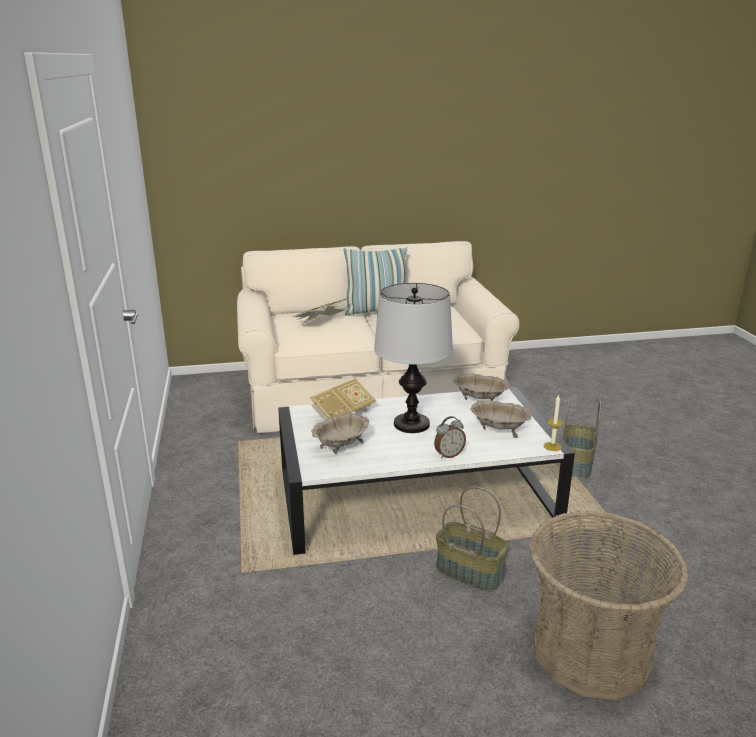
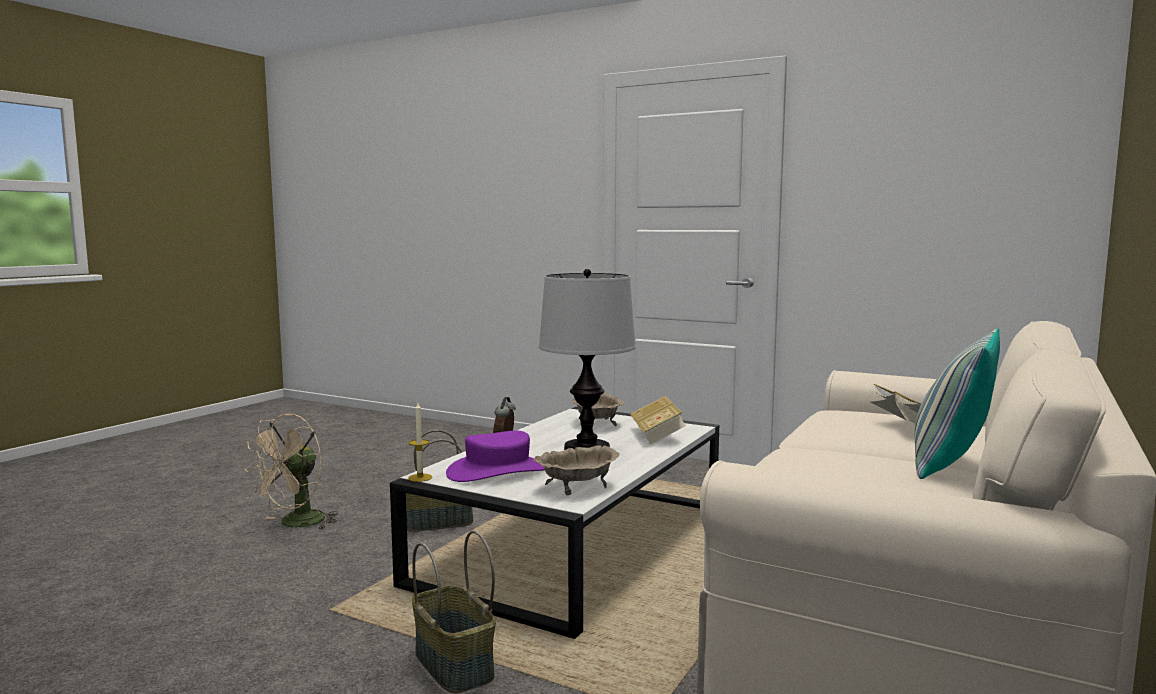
camera: 130 degrees right, 15 degrees down
beige bowl [470,400,532,438] -> purple hat [446,431,545,482]
basket [529,510,689,700] -> beige fan [245,413,338,530]

